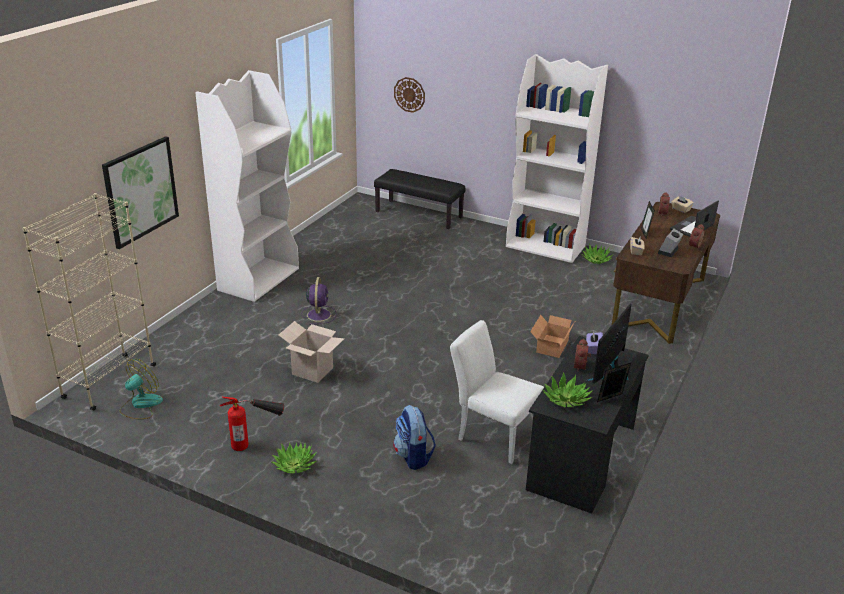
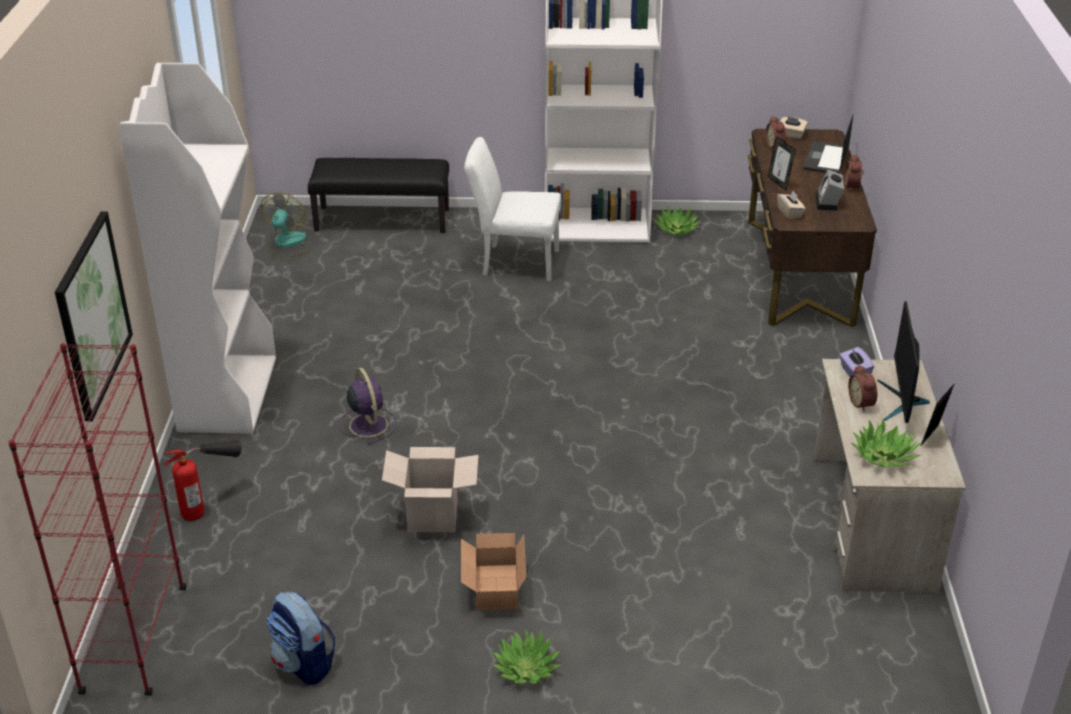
camera: 25 degrees left, 5 degrees up
beige bookcase [23,193,156,411] -> red bookcase [8,343,186,696]
fan [120,359,163,419] -> fan moved to [261,192,311,257]
fire extinguisher [220,397,284,451] -> fire extinguisher moved to [163,440,242,521]
backpack [393,405,436,470] -> backpack moved to [267,591,335,685]
wall clock [394,77,425,113] -> none
white chair [450,320,544,464] -> white chair moved to [464,137,561,281]
black desk [526,336,648,513] -> beige desk [814,359,966,593]
cardboard box [530,315,575,358] -> cardboard box moved to [461,533,526,611]

